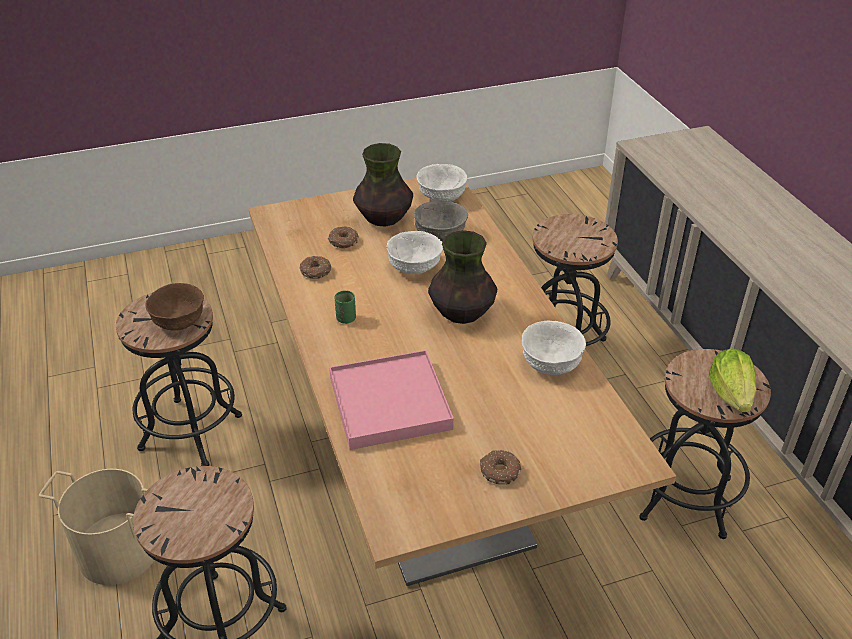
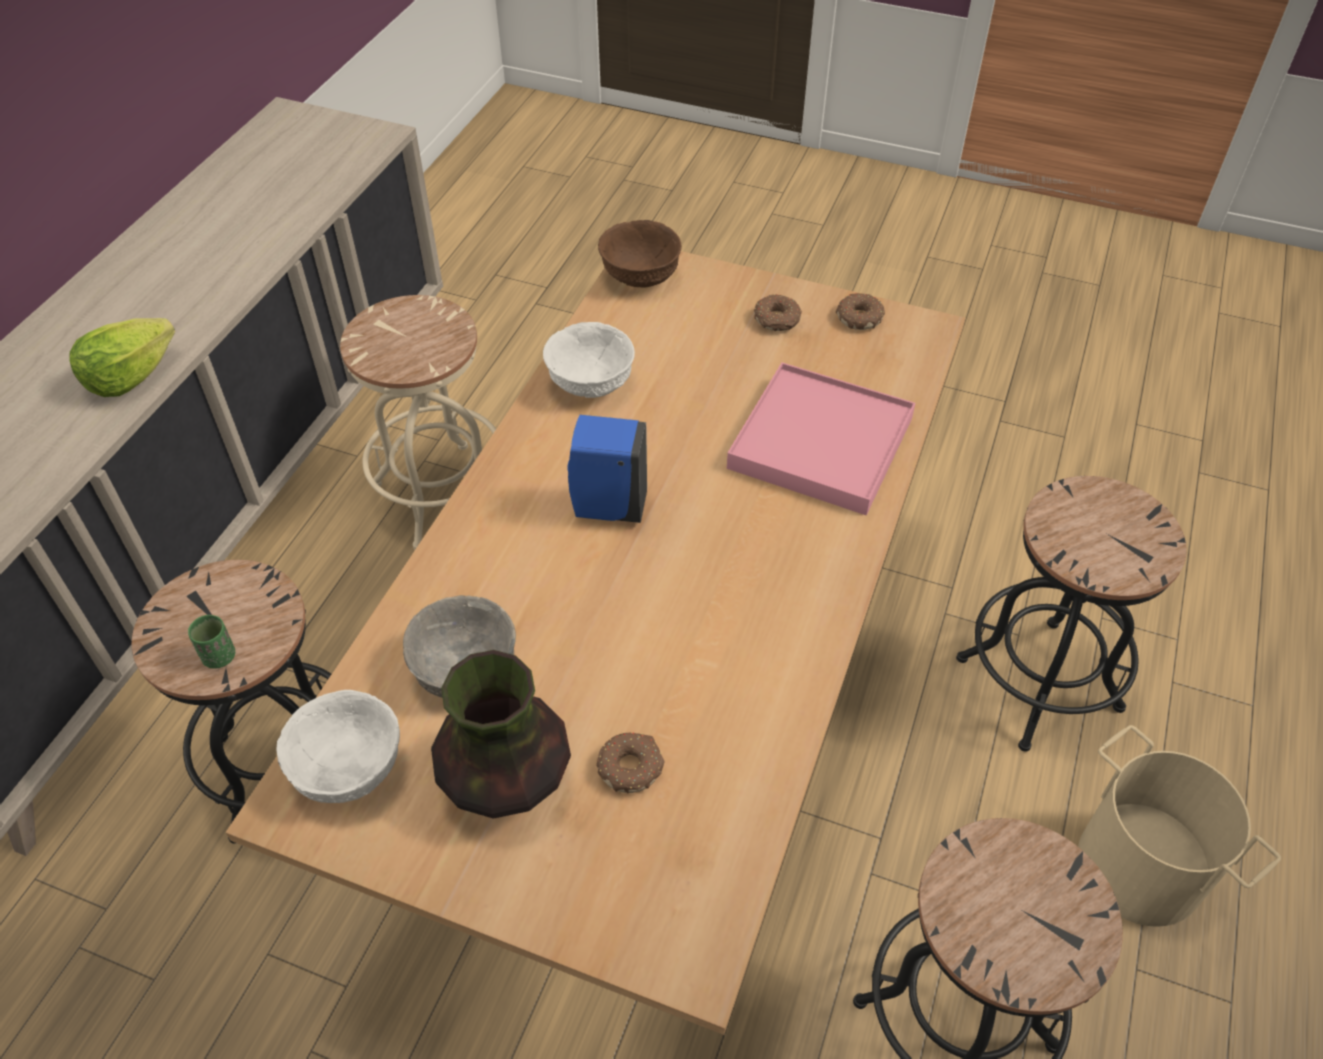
camera: 140 degrees left, 10 degrees up
brown bowl [146,283,204,331] -> brown bowl moved to [598,220,682,288]
donut [300,256,331,279] -> donut moved to [836,293,885,330]
green cup [335,290,356,324] -> green cup moved to [188,615,235,669]
white bowl [387,231,443,274] -> none
vase [428,230,497,324] -> blue soap dispenser [568,415,647,523]
black stool [639,349,771,539] -> beige stool [340,295,496,549]
lettuce [708,348,756,412] -> lettuce moved to [69,318,175,397]

